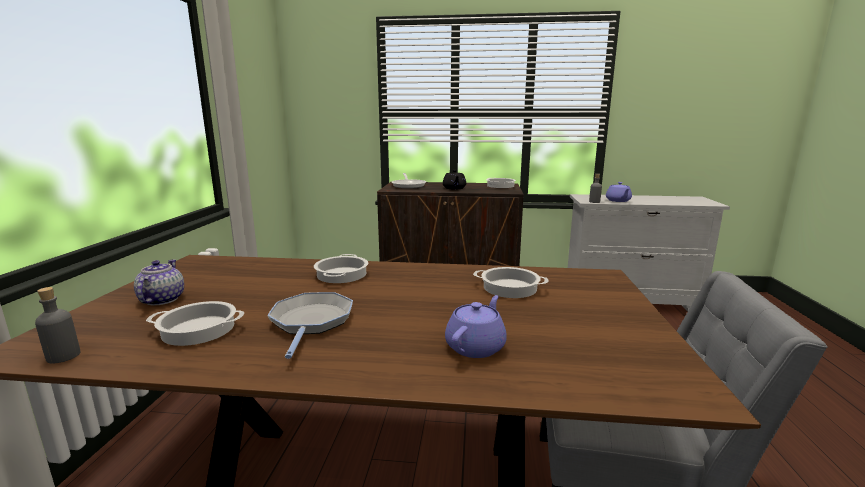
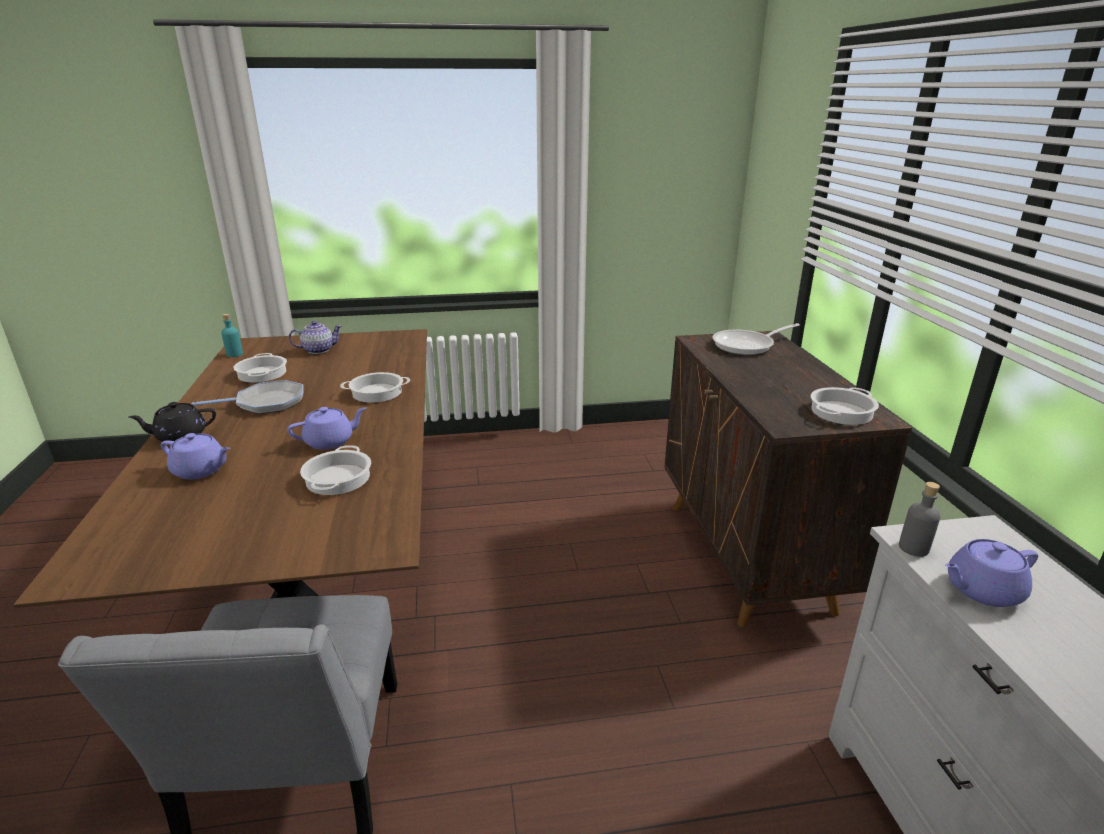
camera: 75 degrees right, 10 degrees up
grey bottle [35,287,80,364] -> turquoise bottle [221,314,243,357]
black teapot [443,170,466,190] -> black teapot moved to [129,402,216,442]
none -> purple teapot [287,407,366,450]

